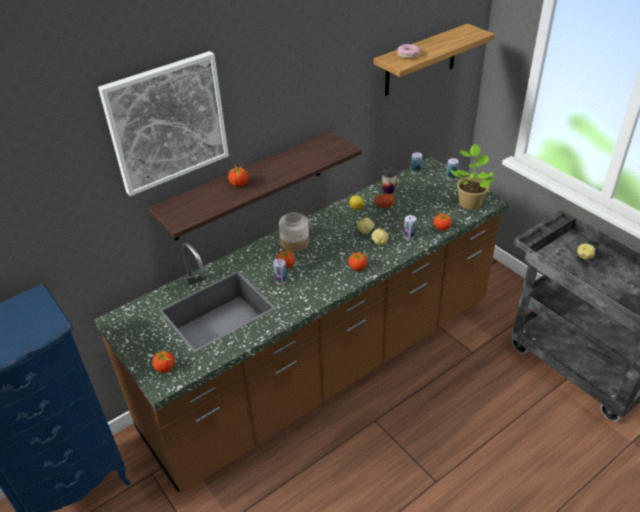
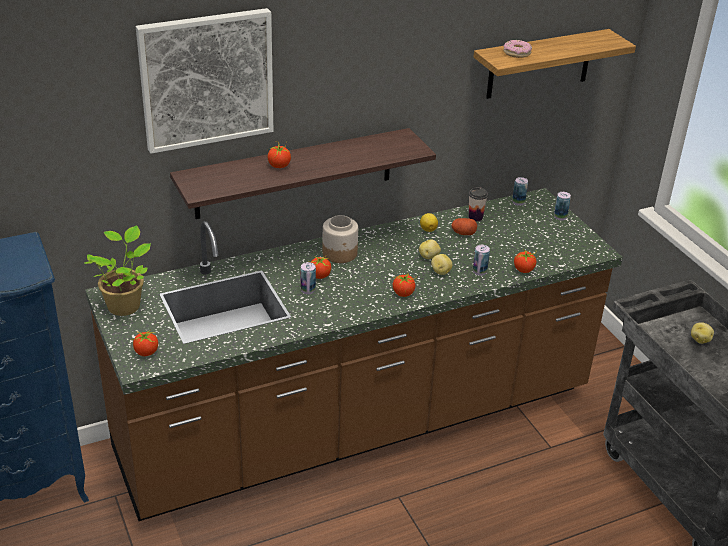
camera: 10 degrees right, 5 degrees down
potted plant [450,144,496,210] -> potted plant moved to [84,225,151,316]

